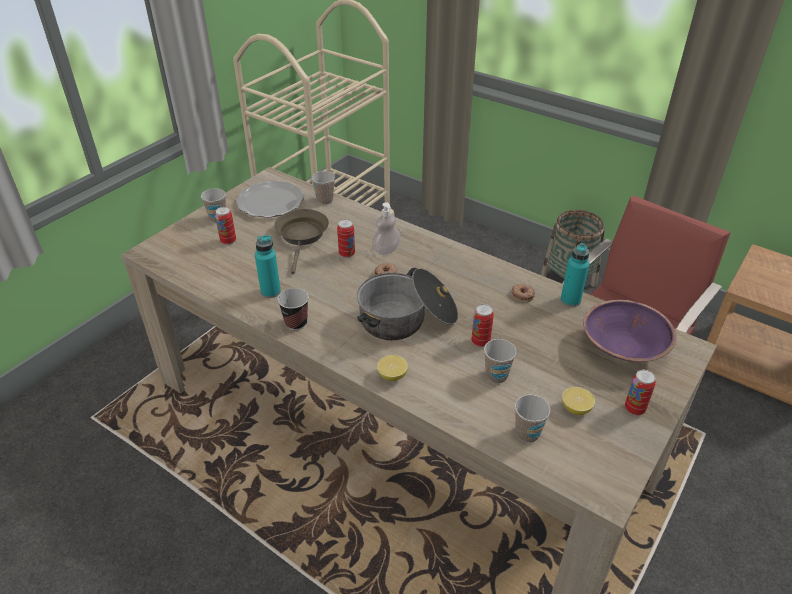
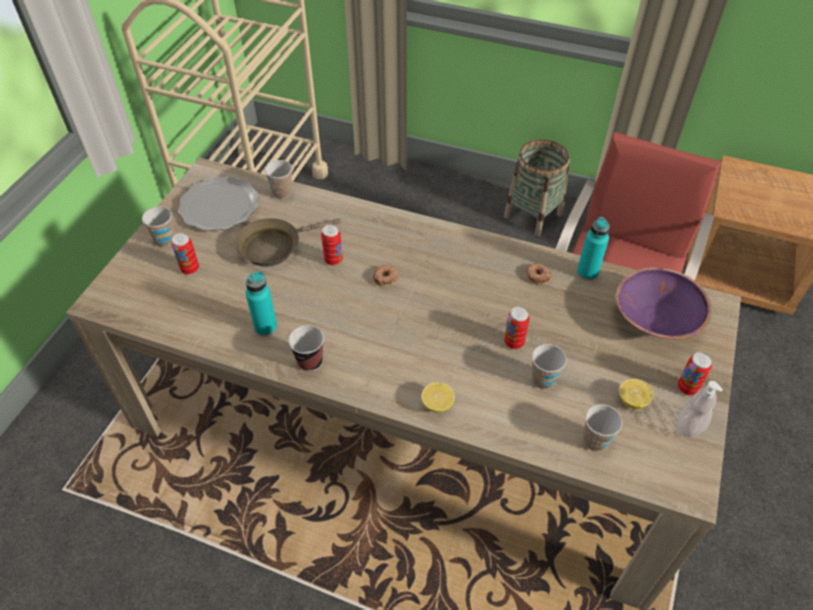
camera: 15 degrees left, 10 degrees up
brown frying pan [274,209,329,274] -> brown frying pan turned 105 degrees counterclockwise [235,218,341,267]
cooking pot [357,268,458,340] -> none
soap dispenser [372,202,401,255] -> soap dispenser moved to [677,381,723,437]

